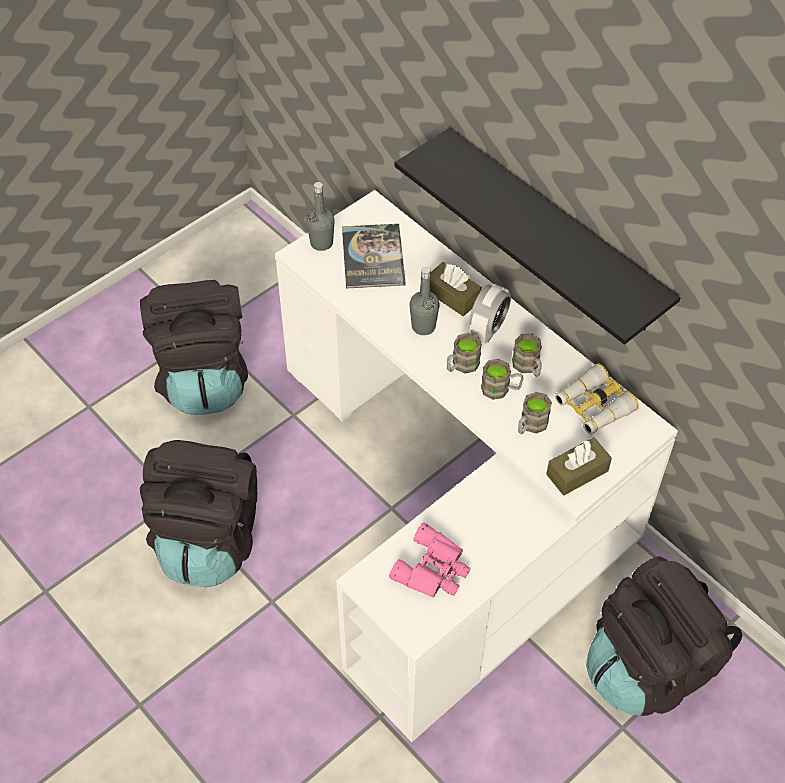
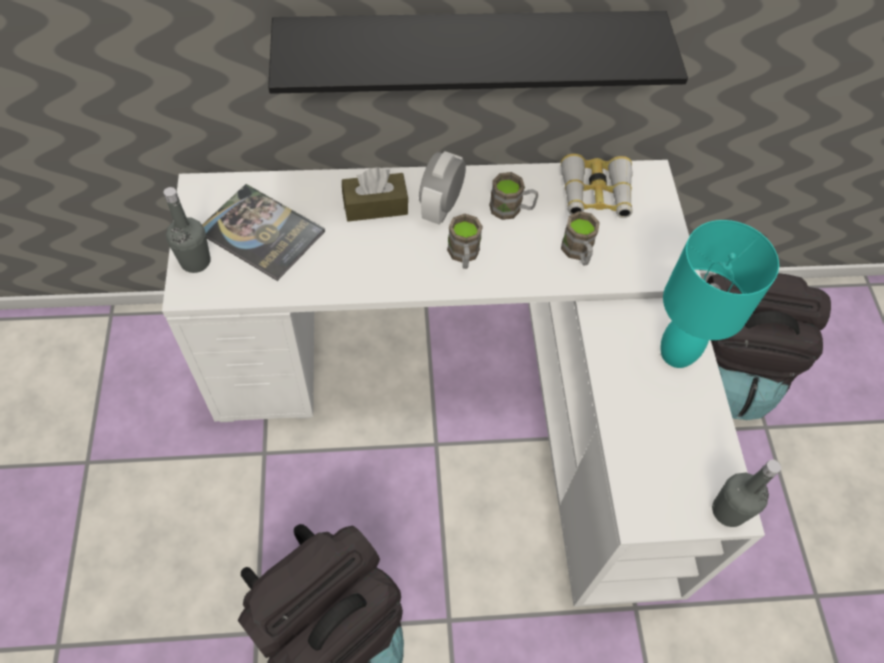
camera: 55 degrees left, 5 degrees up
black backpack [140,280,248,415] -> none
pink binoculars [389,523,471,597] -> none
grey bottle [410,267,439,335] -> grey bottle moved to [712,460,781,527]
alarm clock [470,284,511,344] -> alarm clock turned 135 degrees counterclockwise [419,151,466,225]
brown mug [481,359,523,400] -> none
brown tissue box [546,437,612,495] -> none
none -> turquoise table lamp [660,220,779,368]

